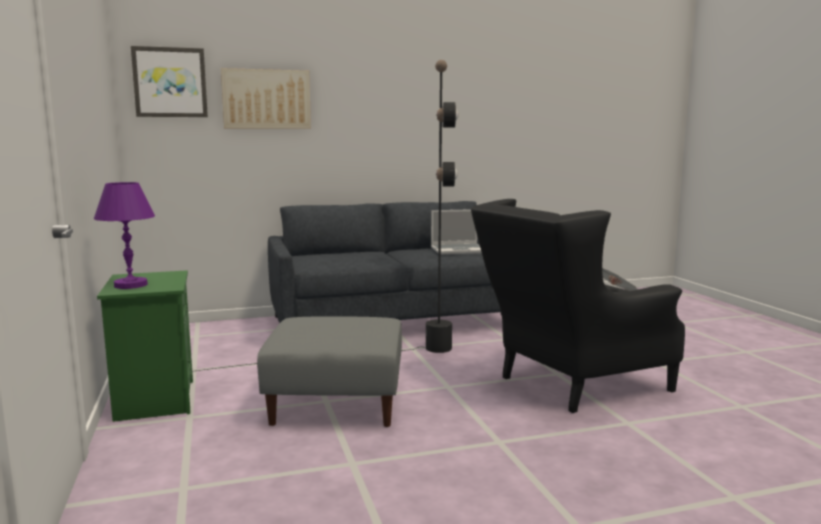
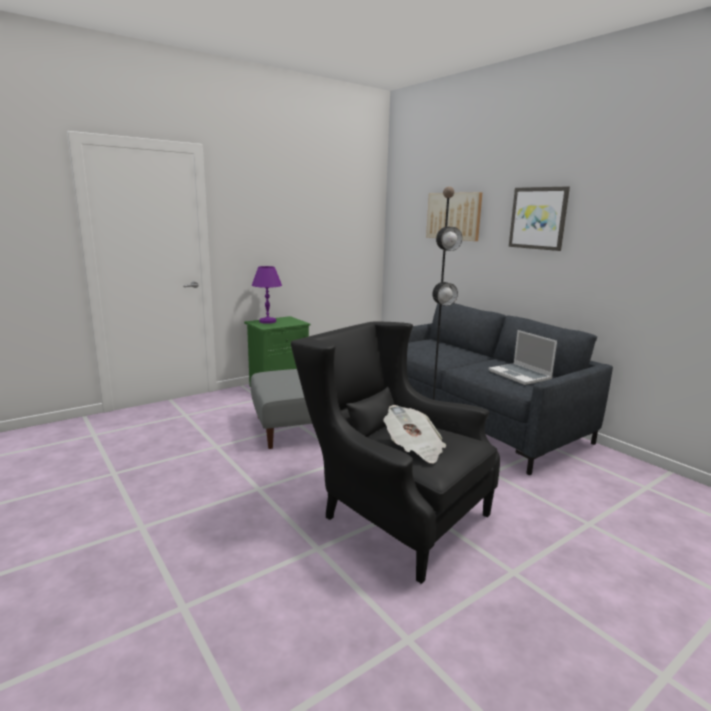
camera: 70 degrees right, 5 degrees up
picture [131,46,208,117] -> picture moved to [509,186,570,251]

